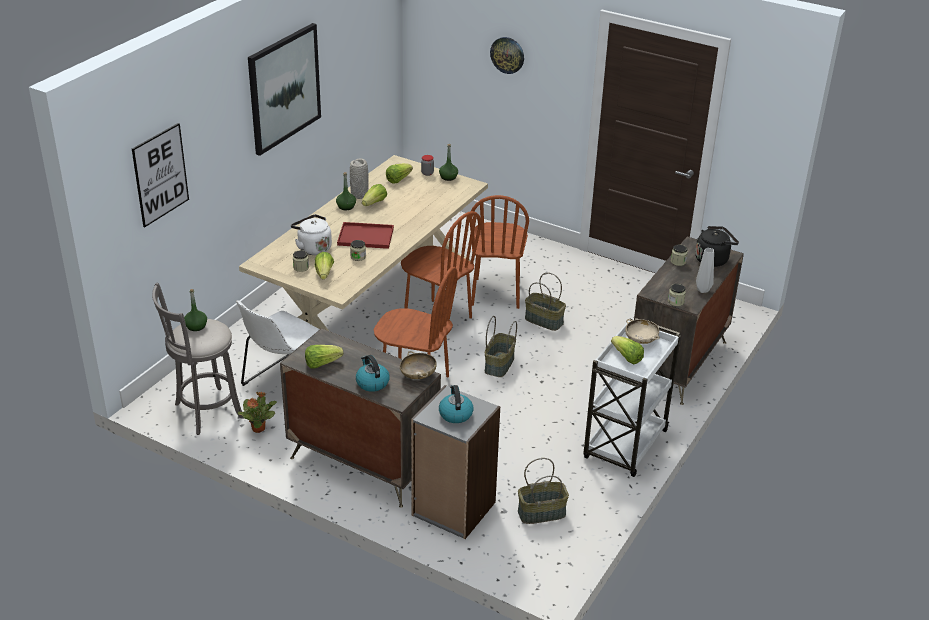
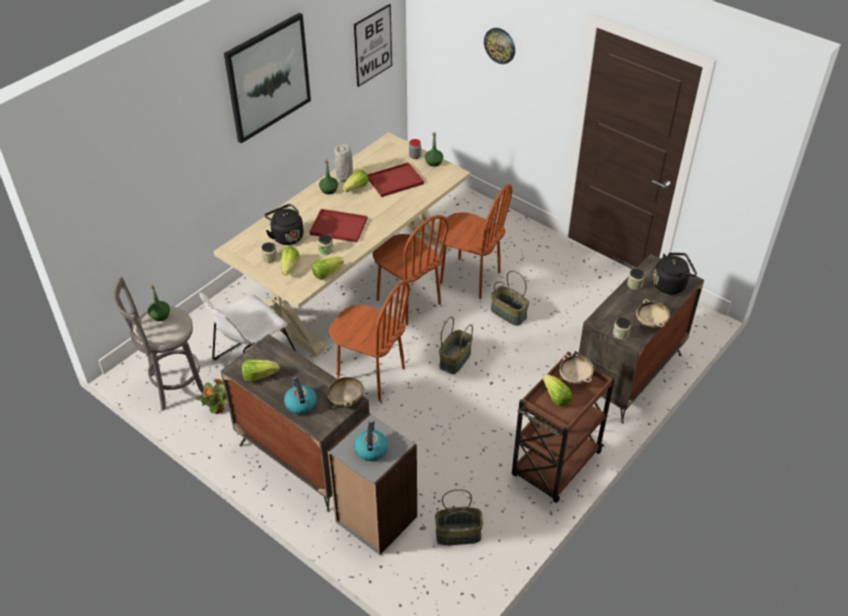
camera: 10 degrees right, 10 degrees up
picture [132,123,189,227] -> picture moved to [354,4,392,87]
white kettle [291,214,332,255] -> black kettle [264,204,304,245]
lettuce [386,163,413,184] -> lettuce moved to [312,256,344,280]
brown chair [469,195,529,309] -> brown chair turned 75 degrees counterclockwise [439,184,512,299]
white cart [583,318,681,477] -> brown cart [512,351,616,503]
grey vase [696,248,714,293] -> beige bowl [636,299,670,328]
none -> red tray [367,162,424,197]

